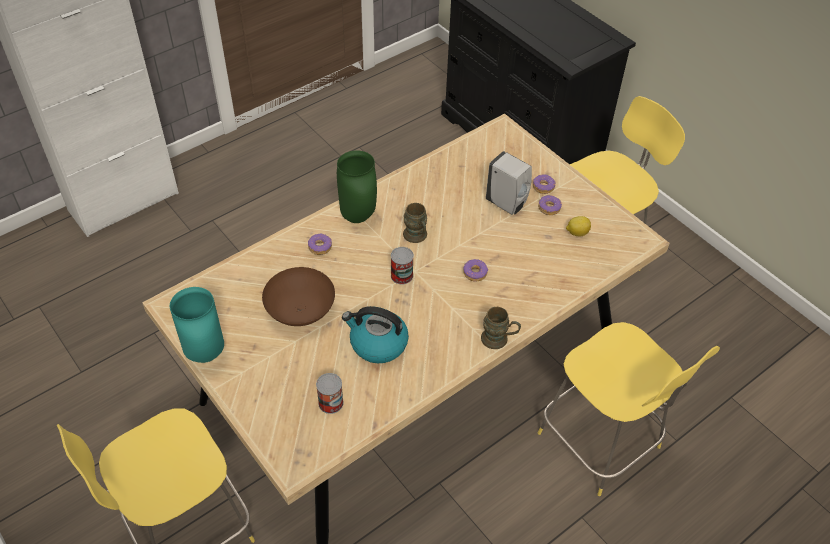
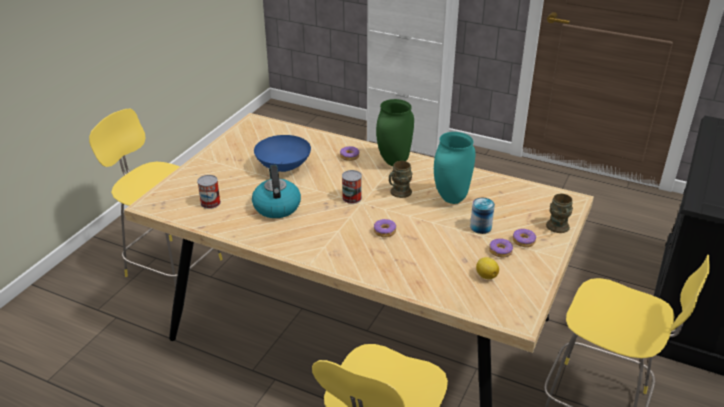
camera: 65 degrees right, 15 degrees down
turquoise vase [170,287,224,363] -> turquoise vase moved to [434,132,475,204]
brown bowl [262,267,335,326] -> blue bowl [254,135,311,172]
brown mug [481,307,521,349] -> brown mug moved to [546,194,573,233]
white soap dispenser [486,151,532,215] -> can [470,198,495,234]

